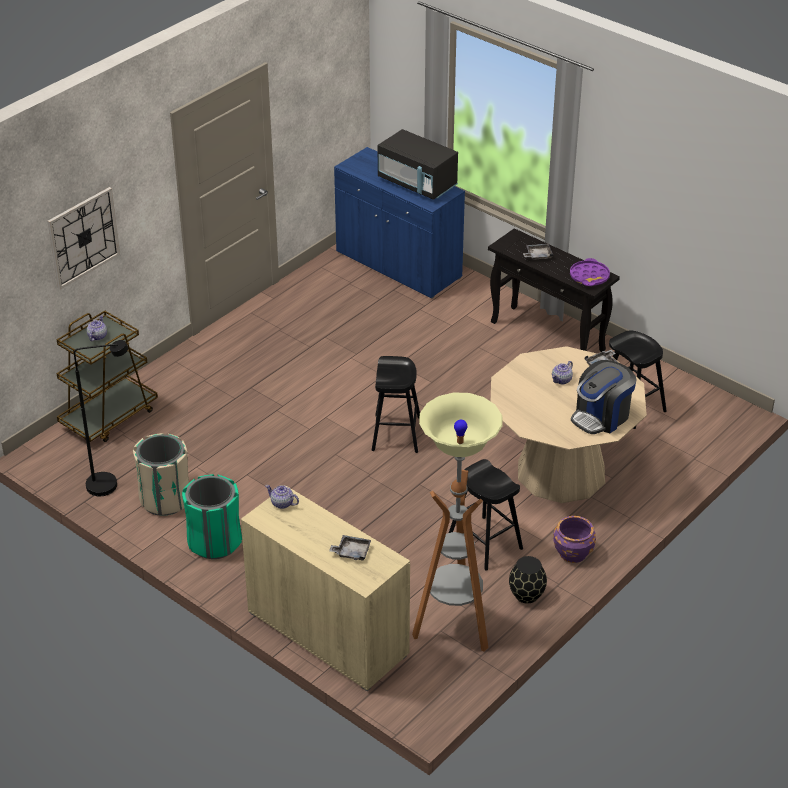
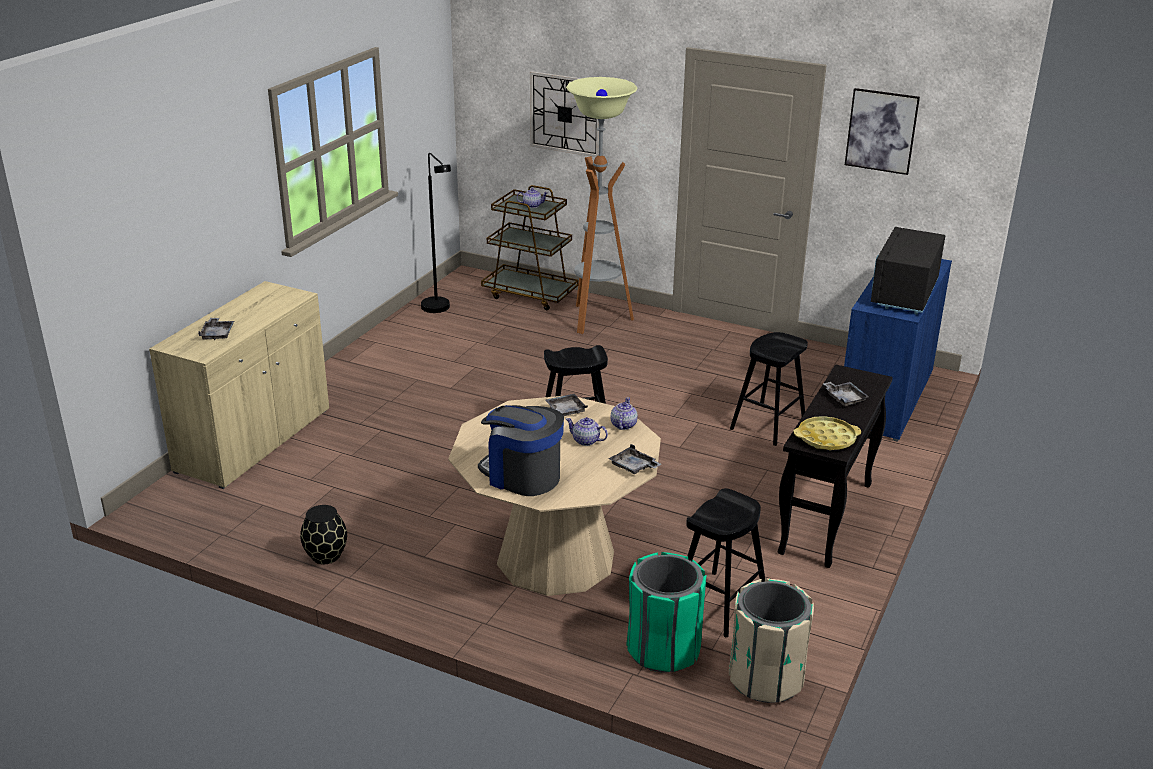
camera: 75 degrees right, 10 degrees down
beige trash can [133,433,189,516] -> beige trash can moved to [729,578,814,703]
green trash can [182,474,242,559] -> green trash can moved to [626,552,706,672]
teapot [265,485,299,509] -> teapot moved to [610,397,638,430]
floor lamp [412,393,503,652] -> floor lamp moved to [566,77,637,334]
black stool [449,459,523,570] -> black stool moved to [730,332,808,446]
purple planter [553,516,596,563] -> none
purple tray [570,258,610,286] -> yellow tray [793,416,861,450]
none -> grey tray [546,394,588,416]
none -> picture [845,88,920,175]

